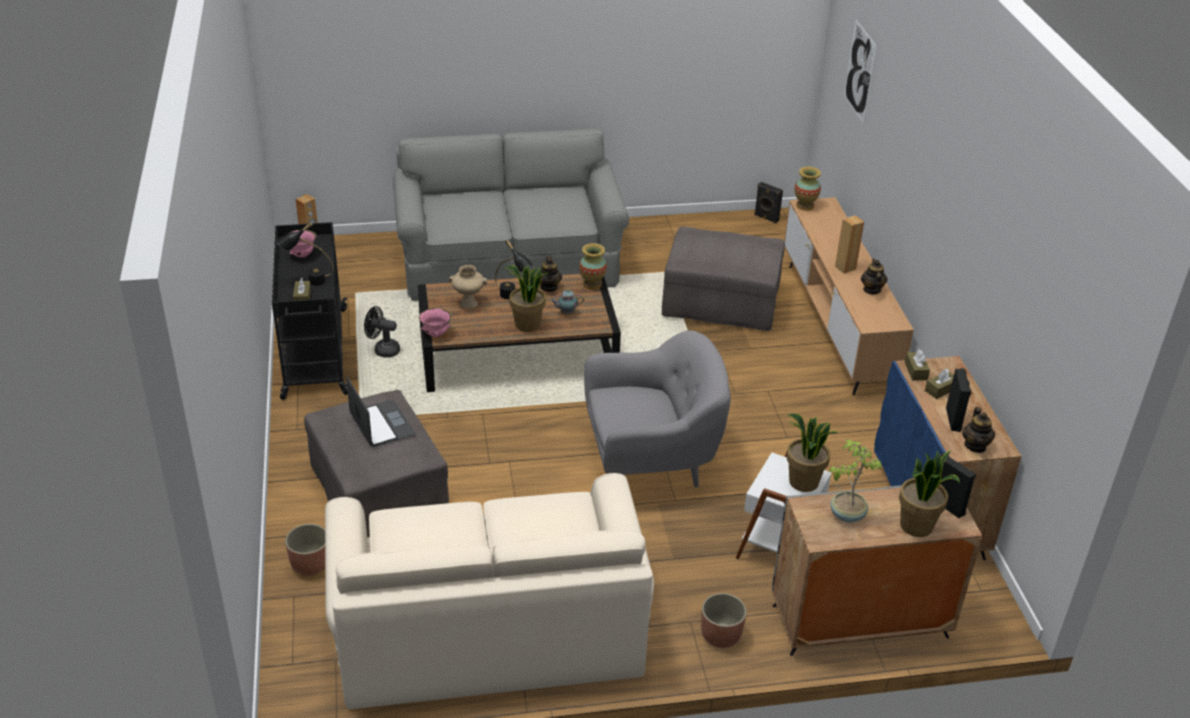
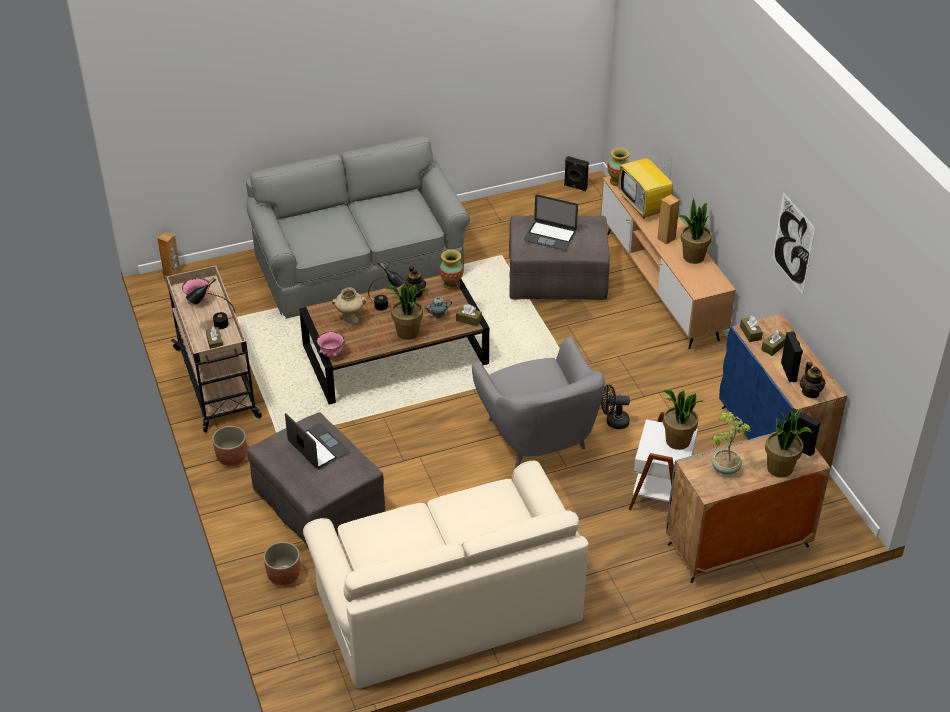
camera: 10 degrees left, 5 degrees up
black cart [272,222,348,400] -> beige cart [166,265,262,432]
black fan [364,306,400,358] -> black fan moved to [601,385,630,429]
grey armchair [584,330,731,487] -> grey armchair turned 90 degrees clockwise [472,337,605,468]
planter [701,593,747,648] -> planter moved to [212,426,247,466]
picture [844,20,876,124] -> picture moved to [772,192,815,294]
teapot [861,258,888,295] -> potted plant [678,198,712,264]
none -> brown tissue box [456,304,482,326]
none -> laptop [524,195,578,250]
none -> television [618,150,673,218]

